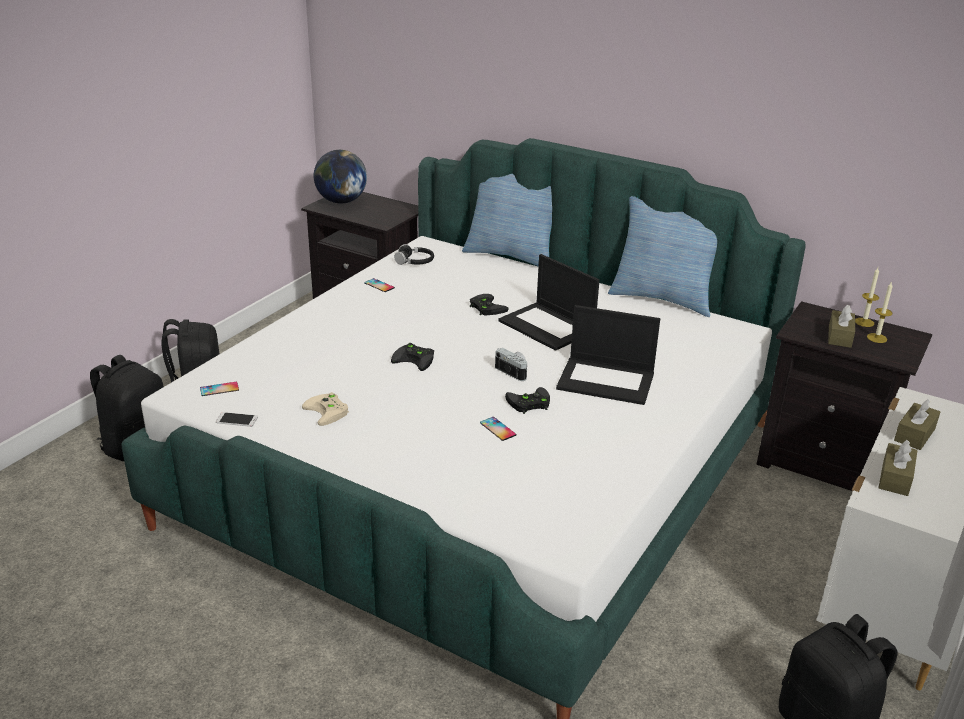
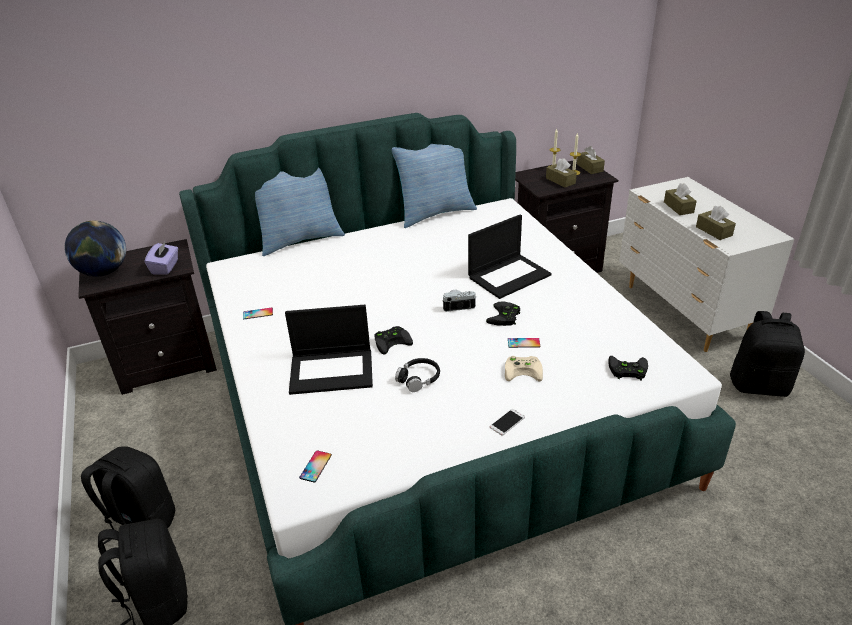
camera: 50 degrees left, 5 degrees up
phone [216,412,258,427] -> phone moved to [490,409,525,436]
beige game controller [302,392,349,426] -> beige game controller moved to [505,356,543,382]
black headphones [394,244,434,265] -> black headphones moved to [395,358,440,392]
black game controller [470,294,509,316] -> black game controller moved to [608,356,648,380]
laptop [498,254,600,351] -> laptop moved to [285,305,373,395]
none -> purple tissue box [145,242,178,274]
none -> brown tissue box [577,146,605,174]

